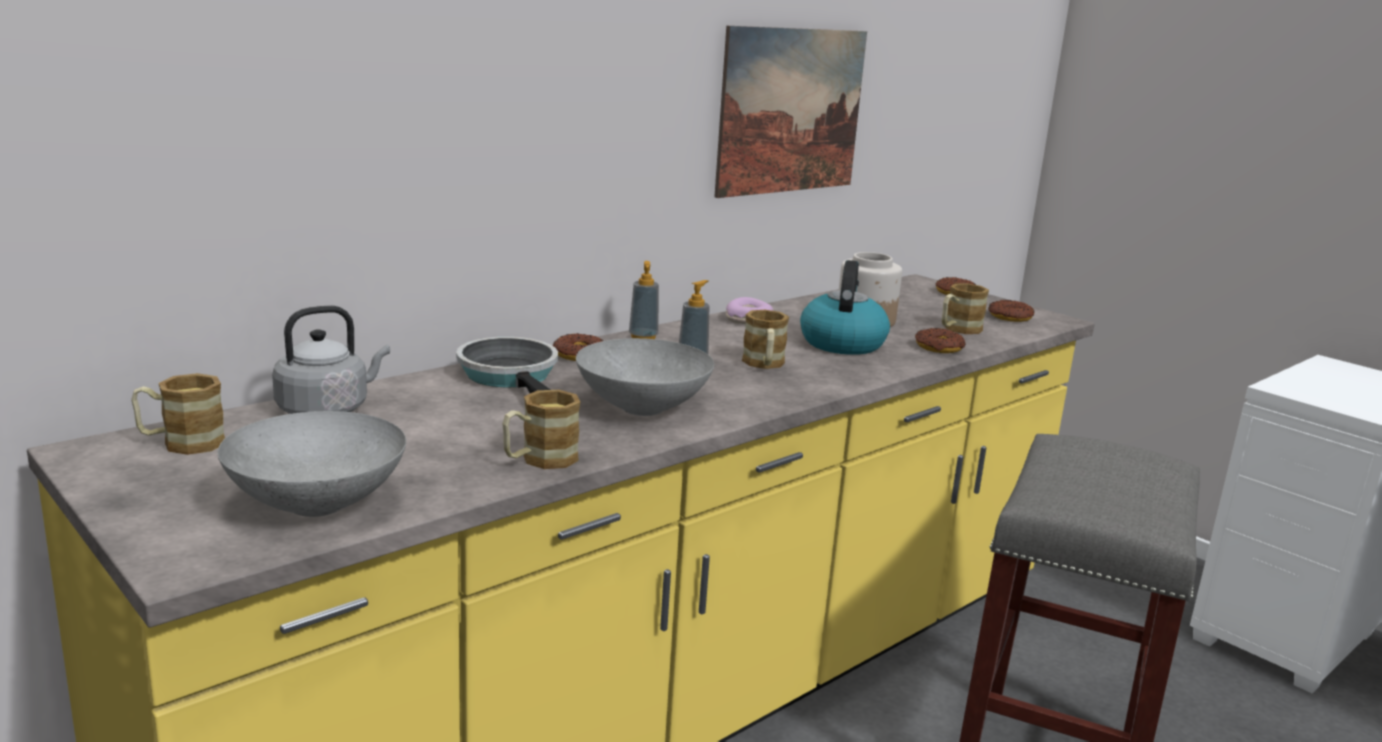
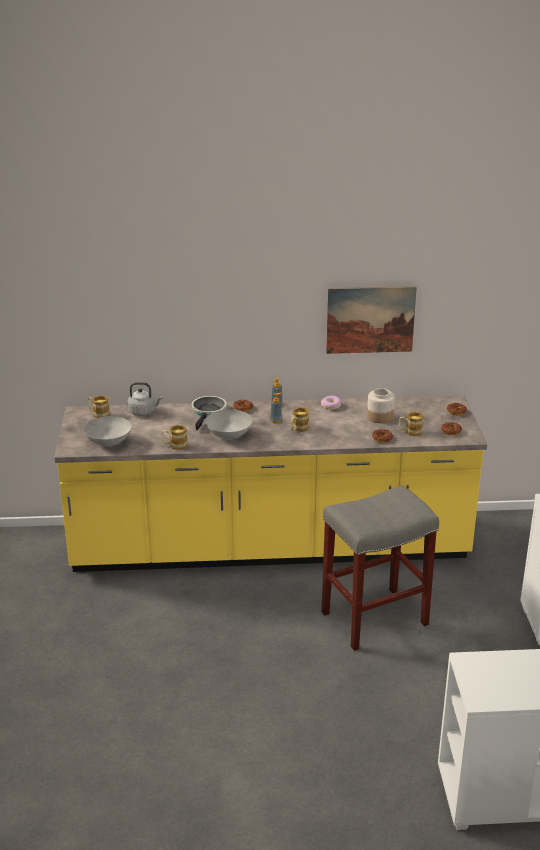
camera: 40 degrees right, 10 degrees up
kettle [800,260,890,355] -> none

